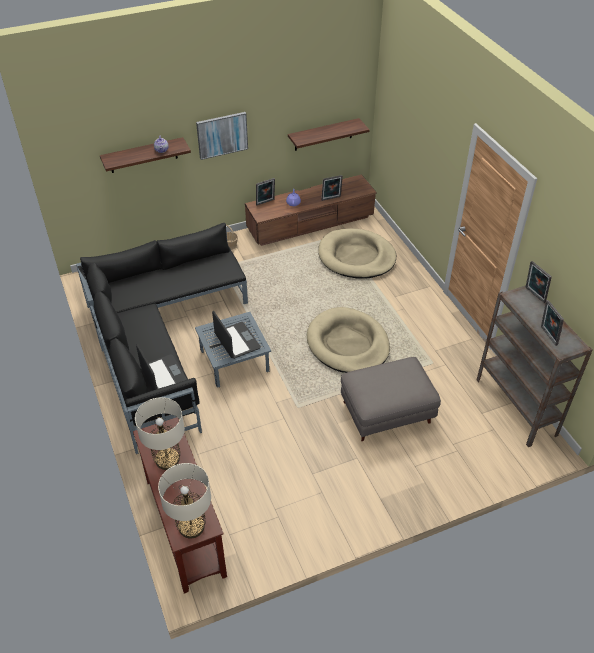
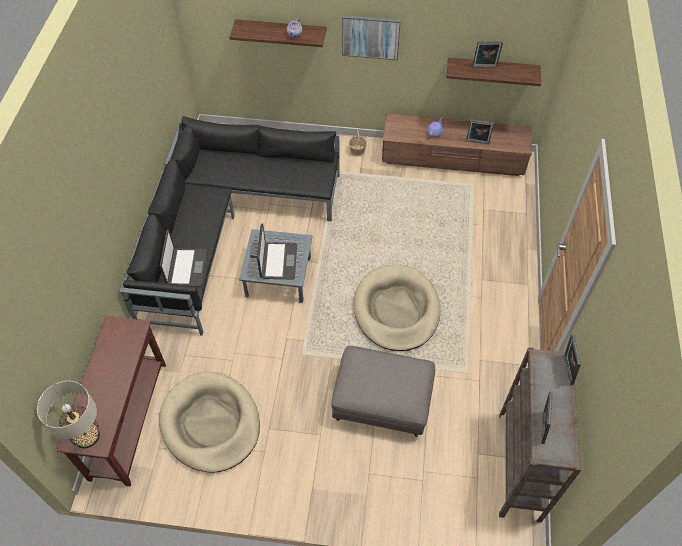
camera: 30 degrees right, 10 degrees up
table lamp [135,397,185,470] -> none
picture frame [256,178,275,205] -> picture frame moved to [472,41,503,68]
beige dog bed [318,228,396,279] -> beige dog bed moved to [159,371,260,473]

